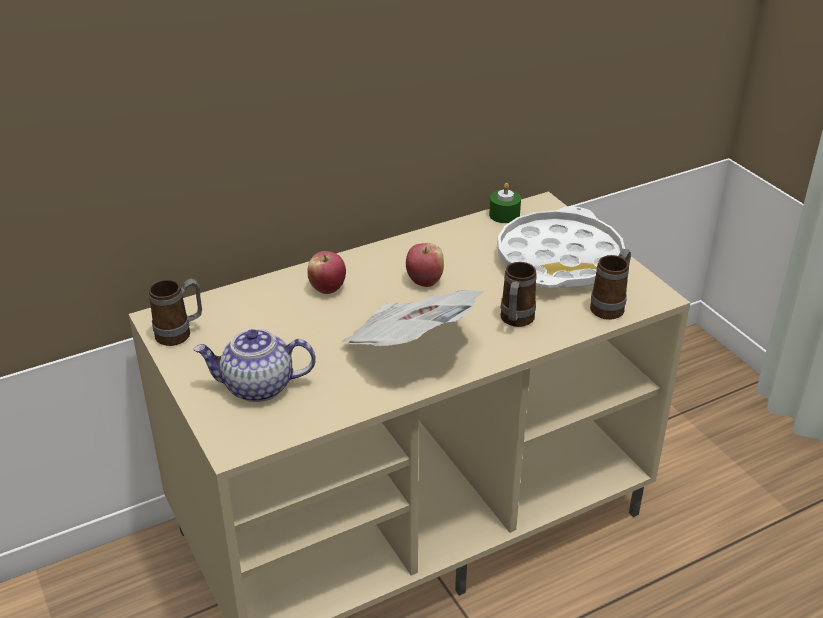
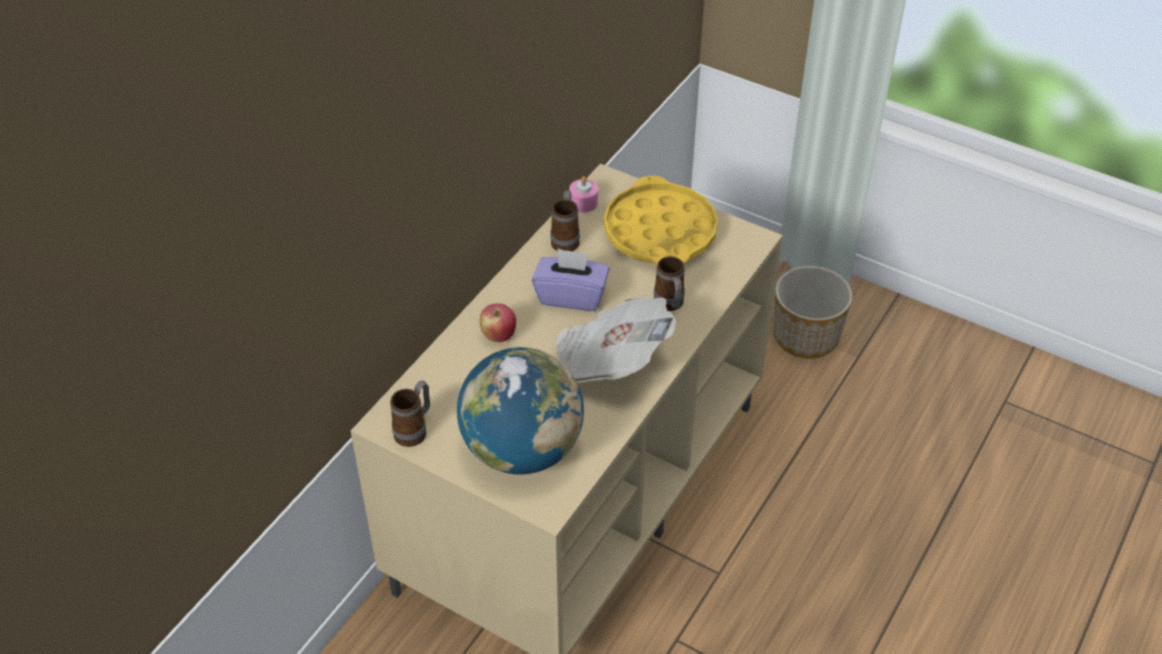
camera: 30 degrees left, 10 degrees up
teapot [193,328,316,402] -> globe [457,347,584,475]
apple [406,243,444,287] -> purple tissue box [532,249,609,311]
green candle [489,183,521,223] -> pink candle [569,176,598,213]
white tray [497,206,625,288] -> yellow tray [604,176,718,265]
mug [590,249,631,320] -> mug moved to [550,190,580,251]
none -> planter [773,266,852,359]

